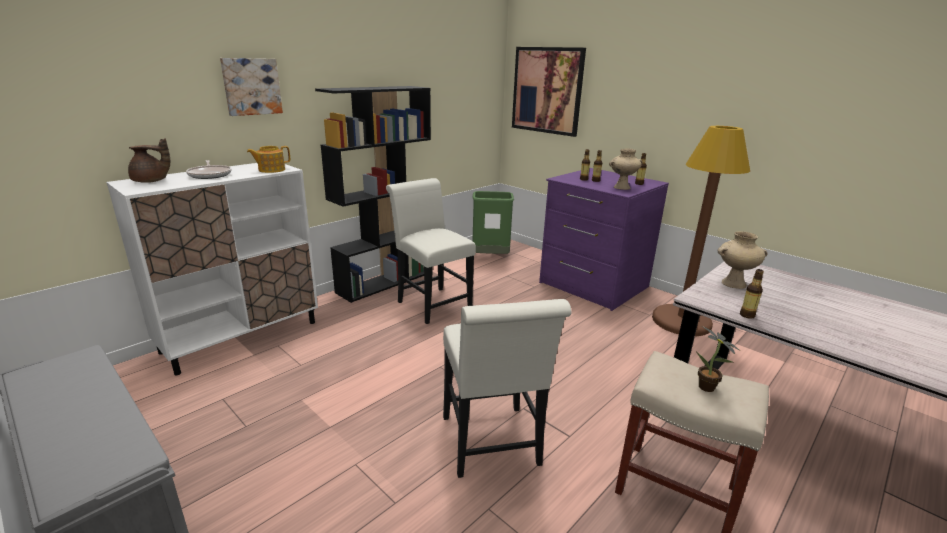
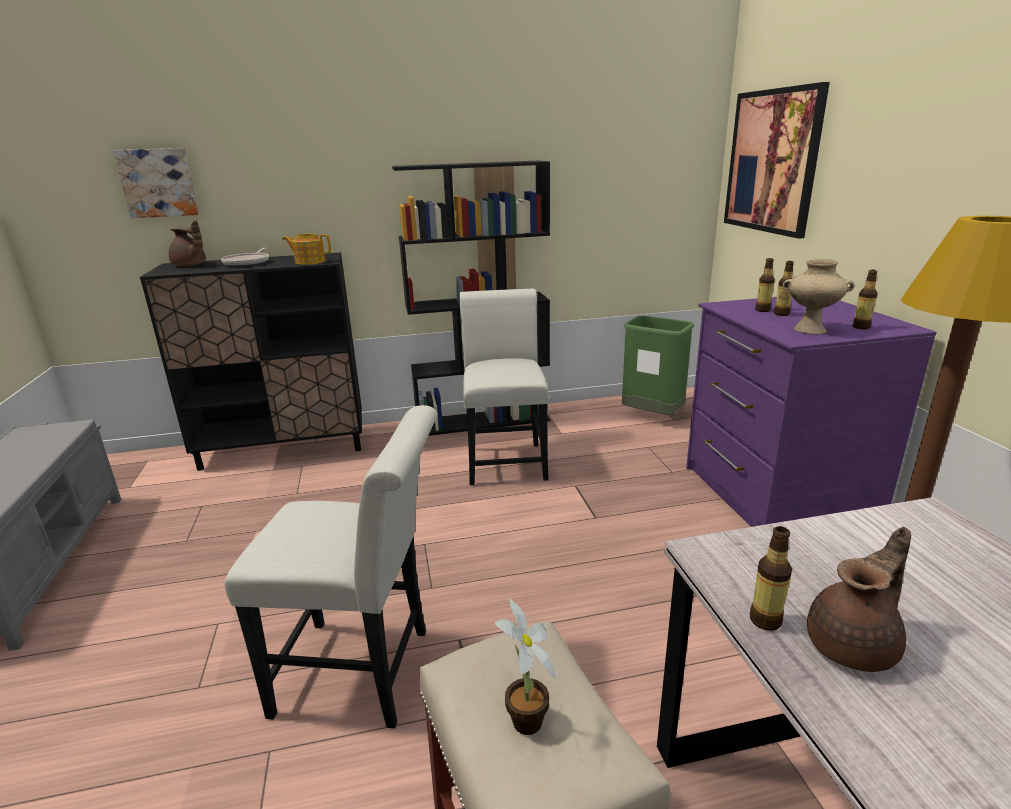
camera: 35 degrees right, 0 degrees up
white cabinet [106,163,318,375] -> black cabinet [140,252,362,471]
picture [220,58,283,116] -> picture moved to [113,148,199,218]
white chair [443,299,571,478] -> white chair turned 105 degrees counterclockwise [224,405,438,728]
beige vase [717,231,768,289] -> none
none -> brown teapot [807,527,911,672]

